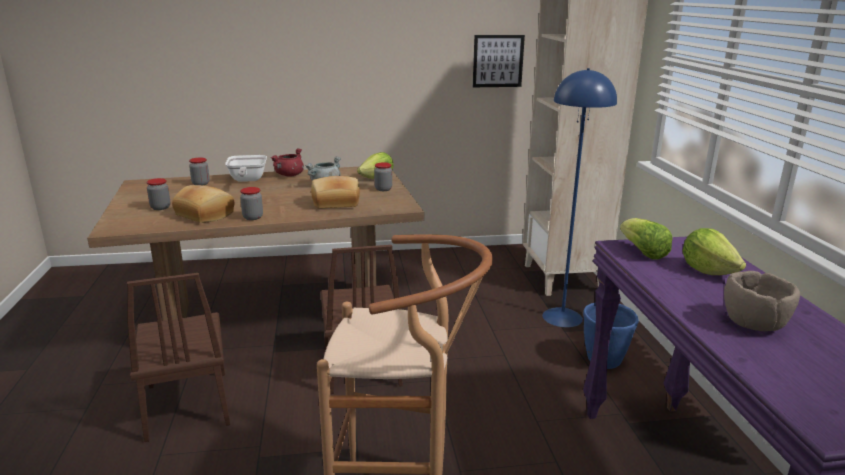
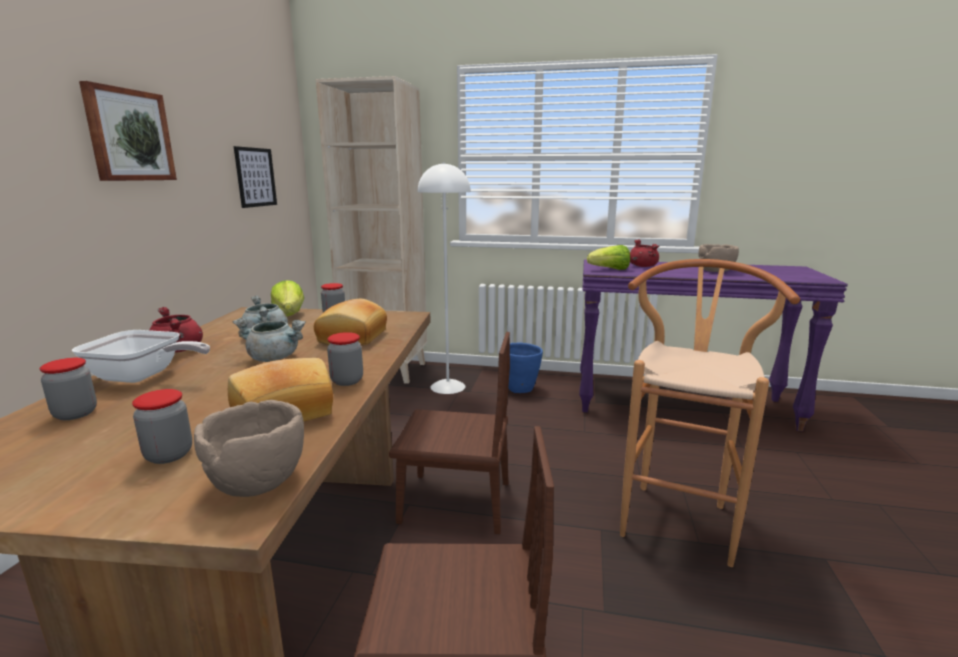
camera: 70 degrees left, 5 degrees down
blue floor lamp [542,68,617,327] -> white floor lamp [418,162,471,394]
lettuce [682,228,746,275] -> red cooking pot [630,240,659,267]
none -> picture [79,81,177,181]
none -> brown bowl [194,400,304,497]
none -> grey cooking pot [233,318,306,362]

